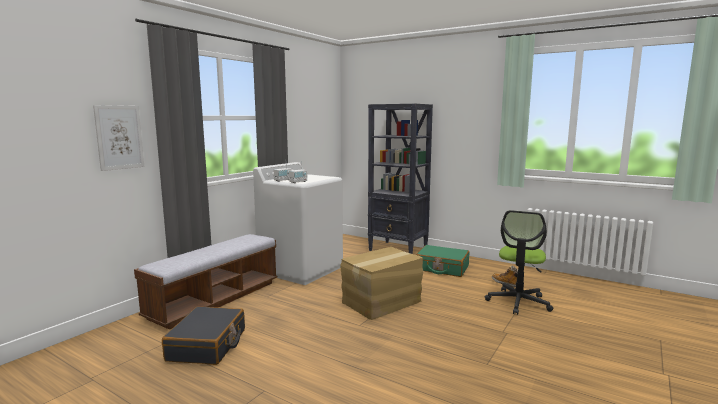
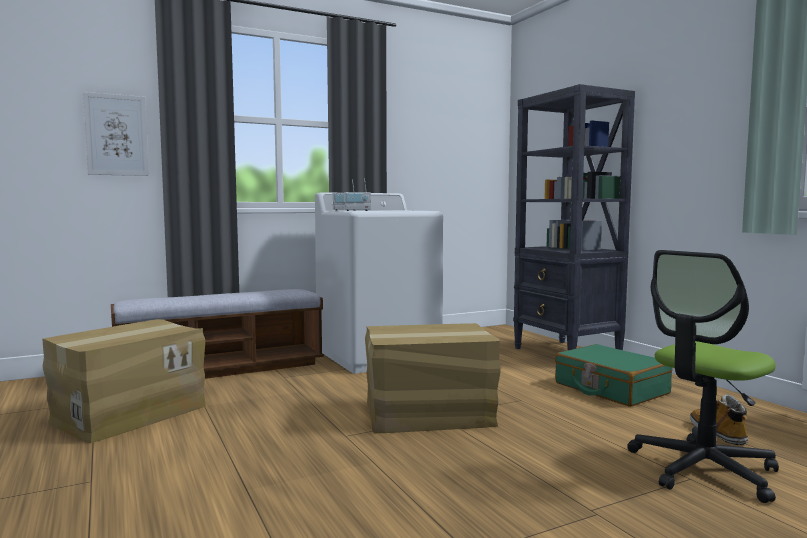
camera: 30 degrees right, 5 degrees down
black suitcase [162,307,245,365] -> cardboard box [42,319,206,443]

